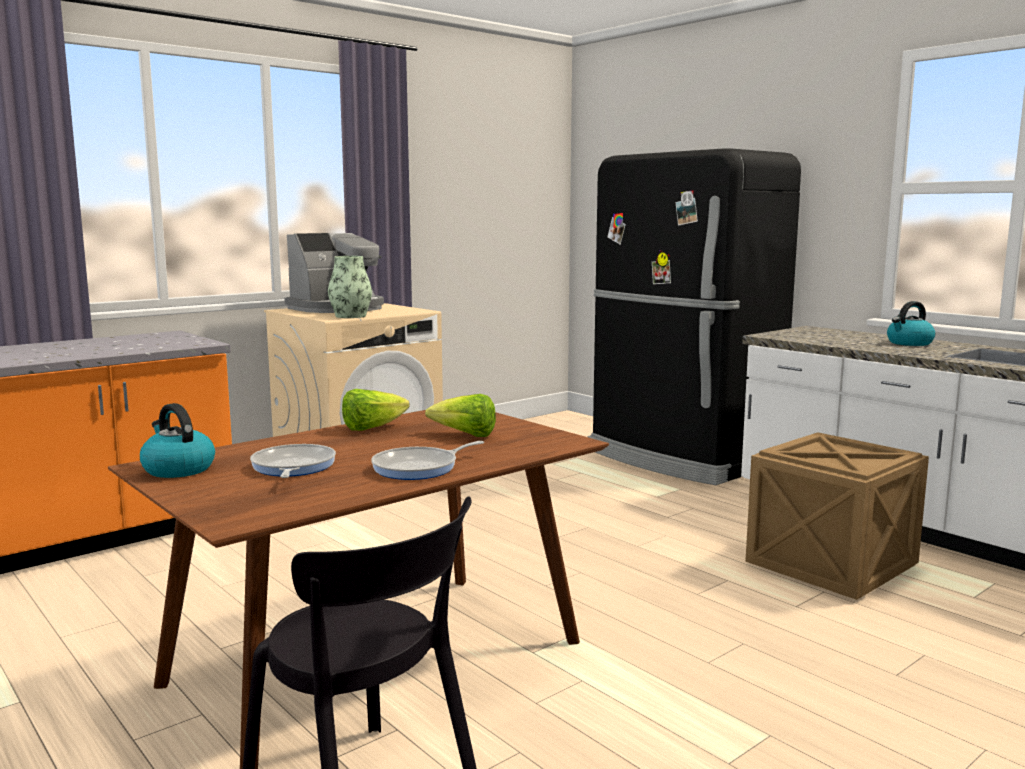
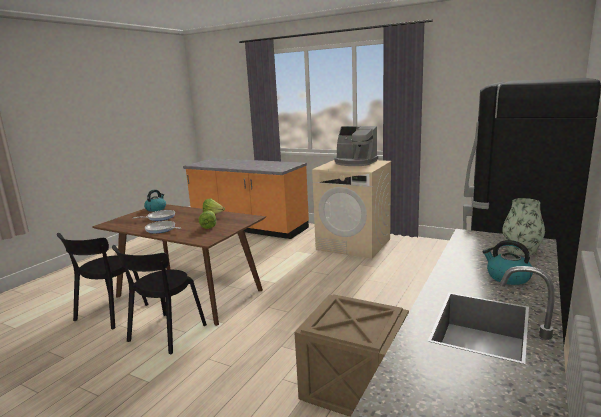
camera: 70 degrees right, 5 degrees up
vase [328,256,372,318] -> vase moved to [502,198,545,256]
none -> black chair [112,245,207,354]

